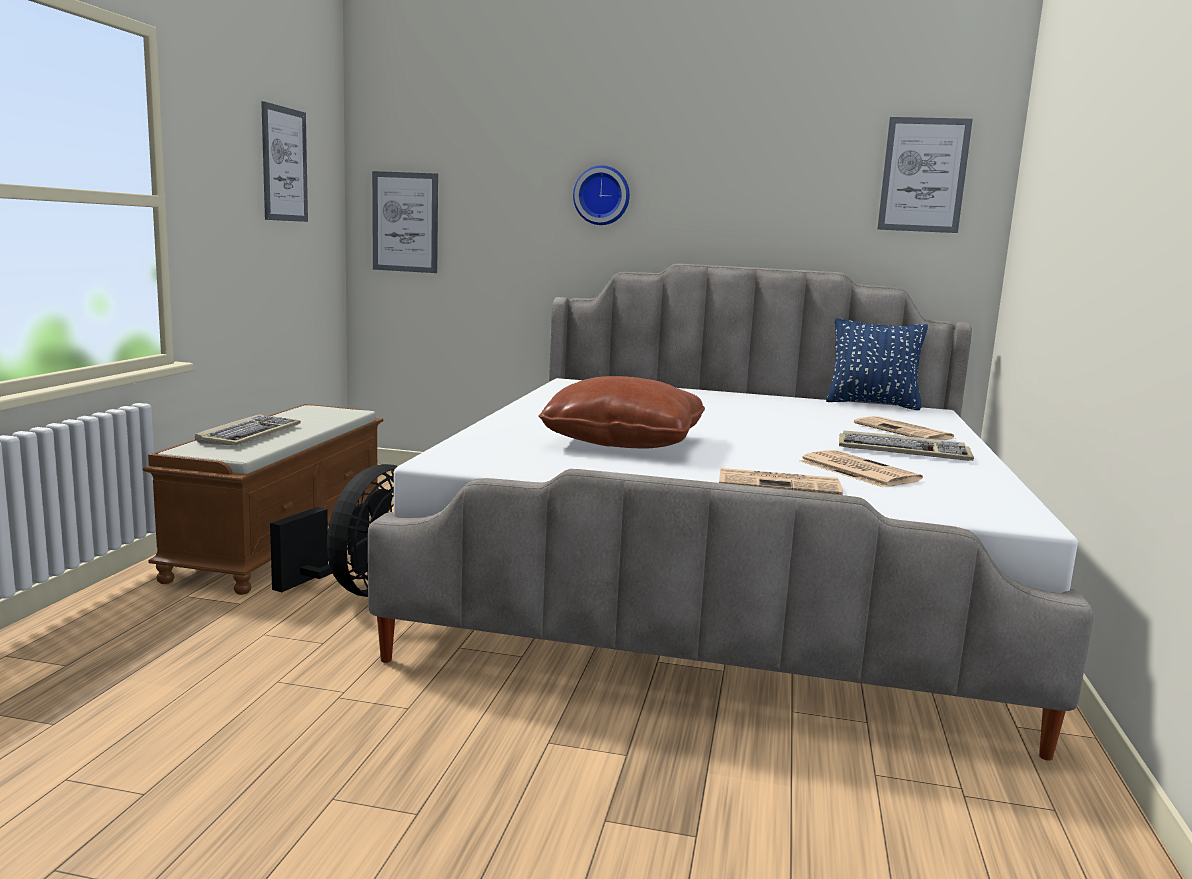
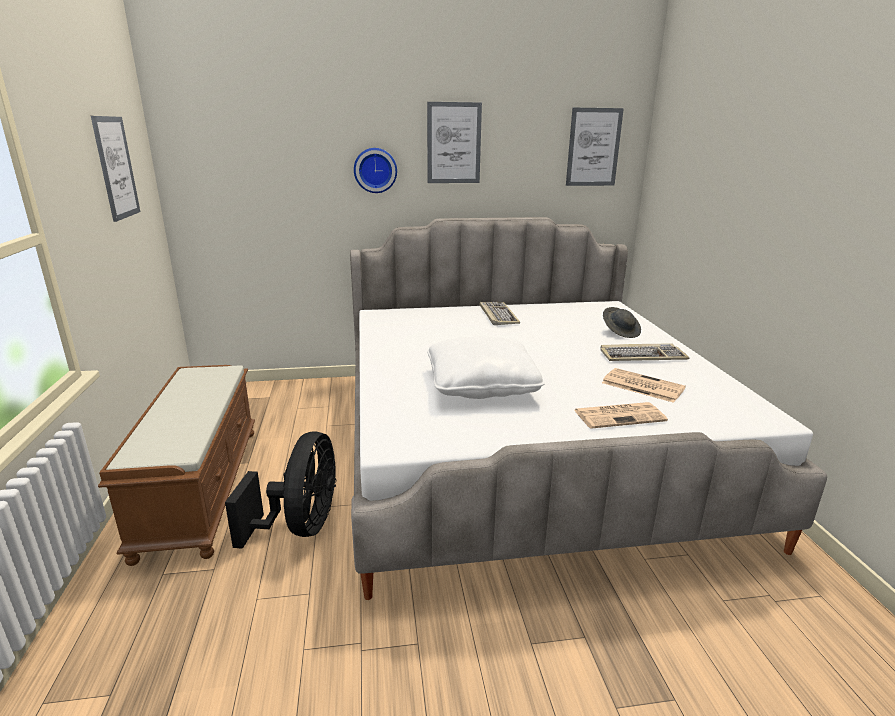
camera: 20 degrees left, 10 degrees up
keyboard [195,414,301,445] -> keyboard moved to [479,302,520,325]
picture [372,171,438,273] -> picture moved to [427,102,482,183]
brown pillow [538,376,705,448] -> white pillow [427,337,545,399]
blue pillow [826,318,928,410] -> none
newspaper [854,416,954,440] -> grey hat [603,307,641,338]

